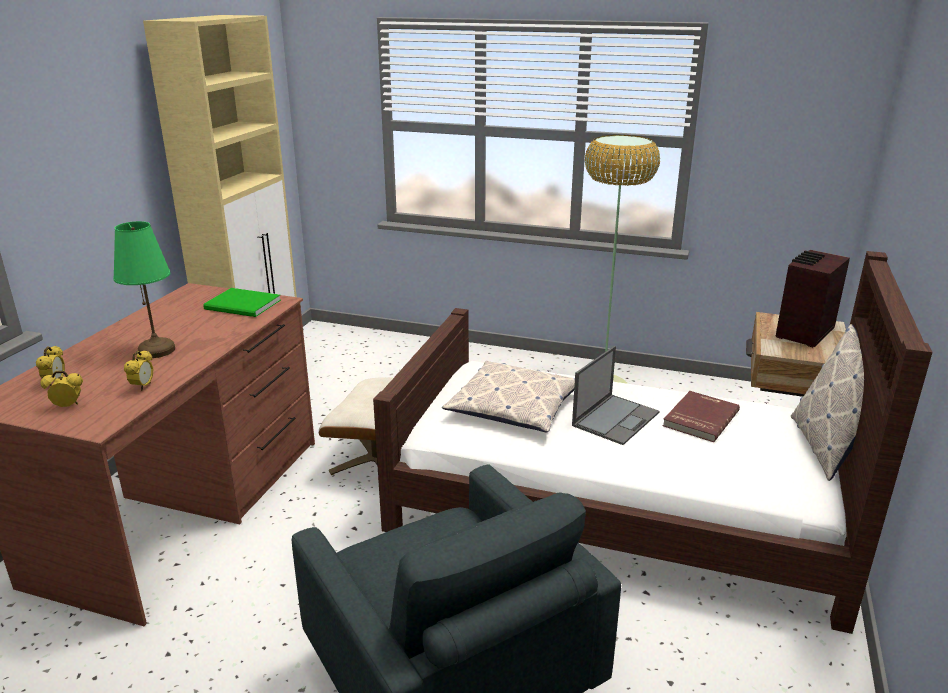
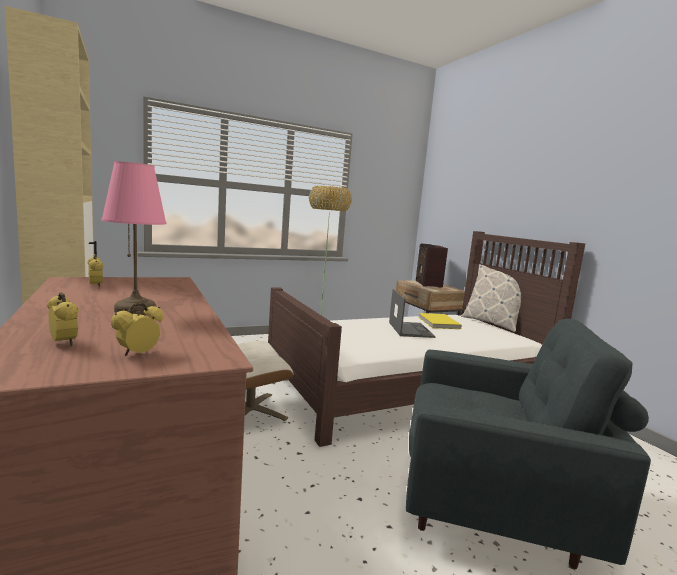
camera: 45 degrees left, 15 degrees down
green table lamp [113,221,175,358] -> pink table lamp [102,161,166,315]
alarm clock [124,350,153,391] -> alarm clock moved to [88,254,104,287]
green book [203,288,281,317] -> none
pillow [442,361,575,433] -> none
red book [663,391,740,442] -> yellow book [418,313,462,329]

